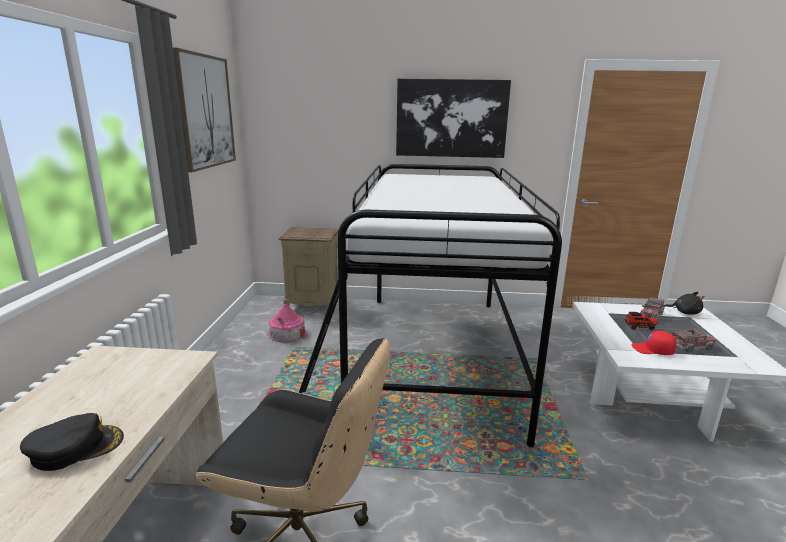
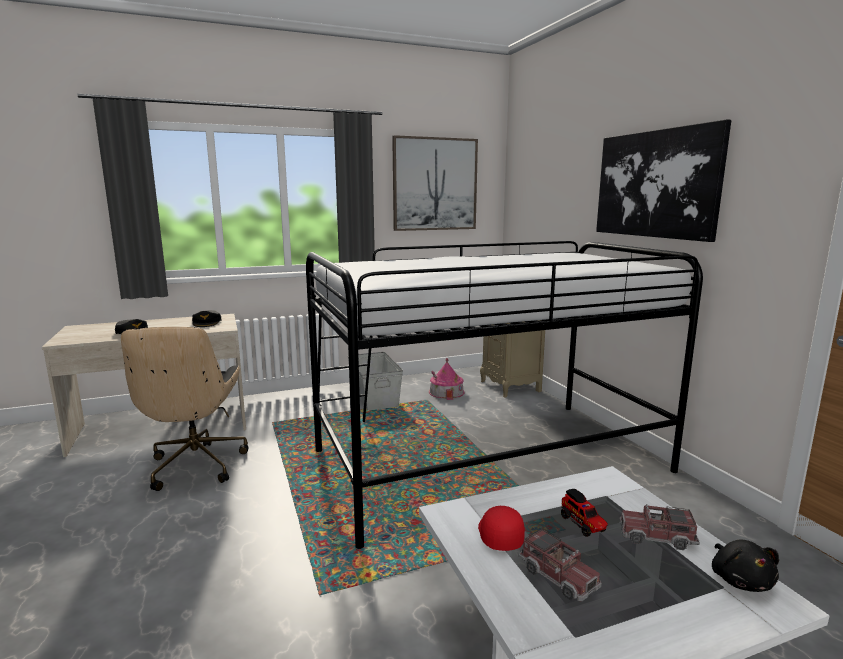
camera: 65 degrees right, 5 degrees down
none -> black cap [192,310,222,327]
none -> grey storage box [348,352,403,410]

